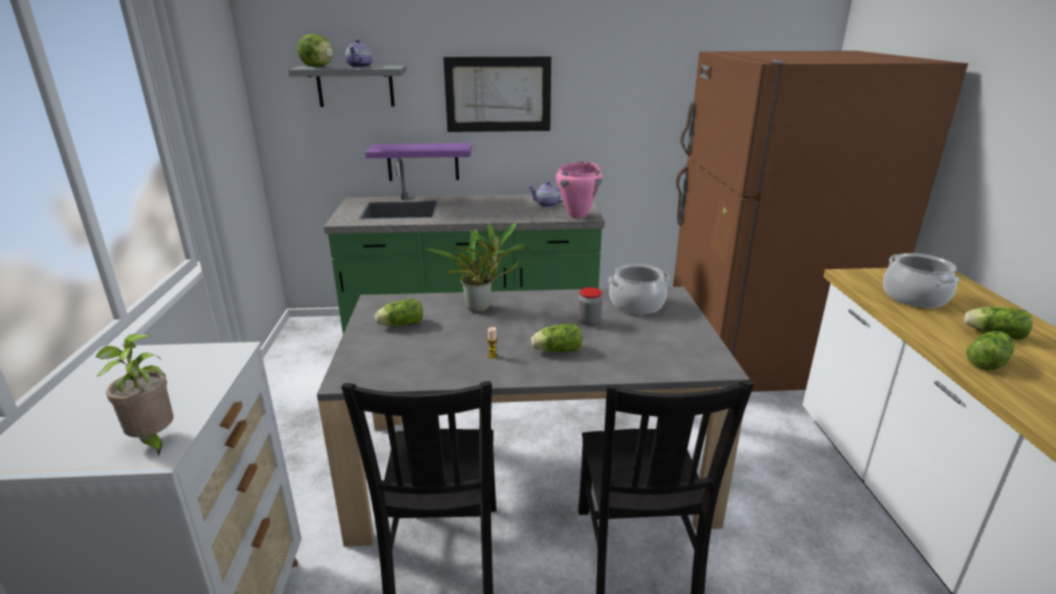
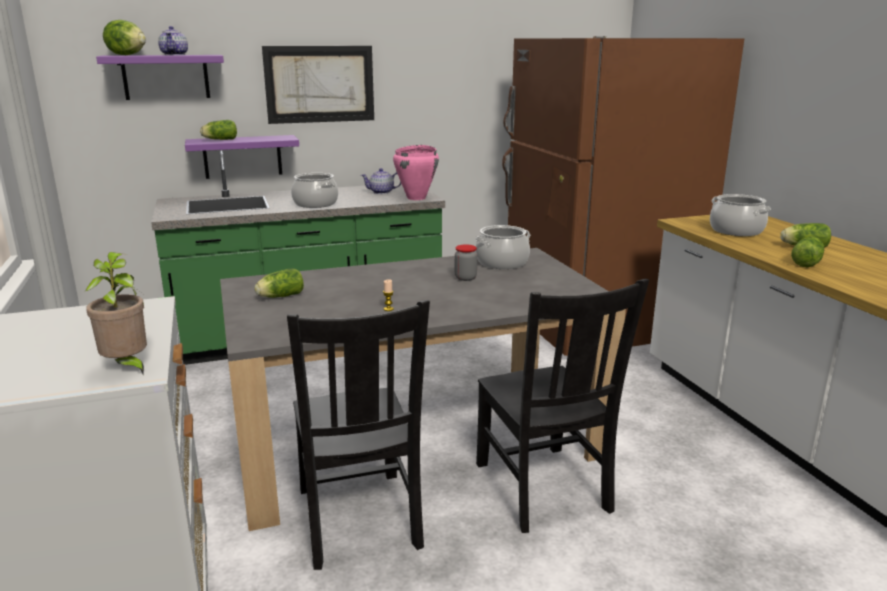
camera: 15 degrees left, 5 degrees down
grey shelf [288,65,406,107] -> purple shelf [96,55,224,100]
potted plant [426,223,529,312] -> none
lettuce [531,323,582,352] -> lettuce moved to [200,120,237,140]
none -> cooking pot [291,173,338,208]

